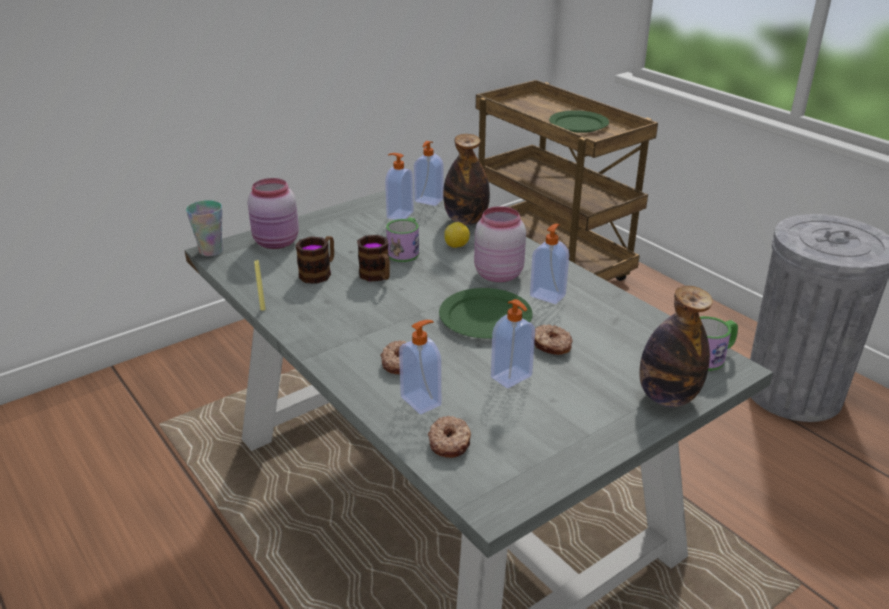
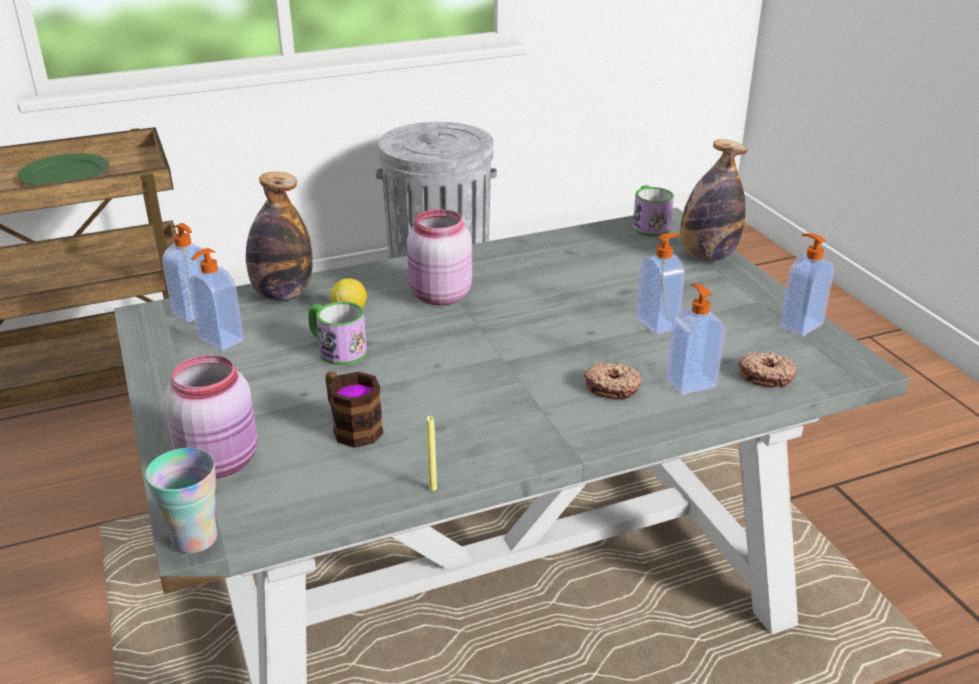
camera: 75 degrees left, 0 degrees up
mug [357,235,390,282] -> none
green plate [439,288,533,339] -> none
soap dispenser [530,224,569,304] -> soap dispenser moved to [780,233,834,336]
donut [534,324,573,355] -> none

